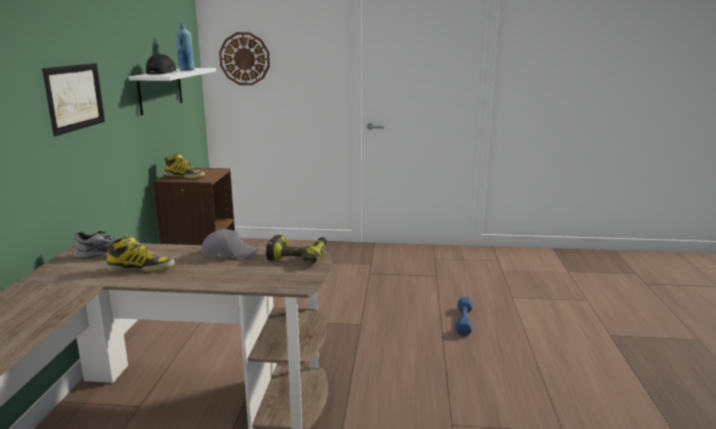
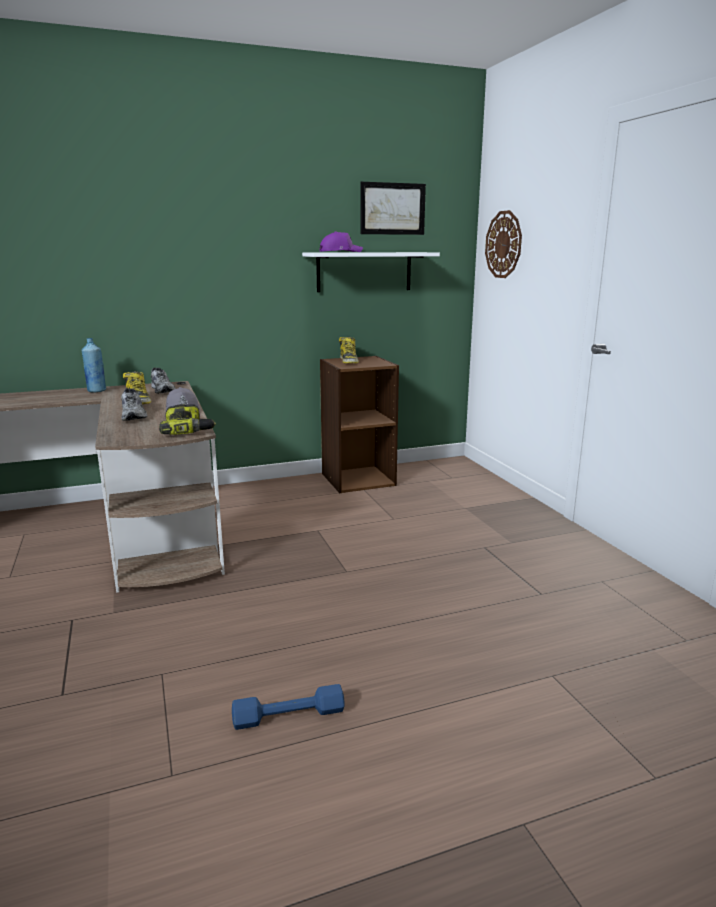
camera: 65 degrees right, 0 degrees up
picture [42,63,105,136] -> picture moved to [360,182,426,235]
black cap [146,54,176,74] -> purple cap [320,231,363,252]
blue bottle [175,23,195,71] -> blue bottle moved to [82,338,106,393]
blue dumbbell [455,297,472,336] -> blue dumbbell moved to [232,684,345,730]
none -> grey shoe [121,388,147,421]

